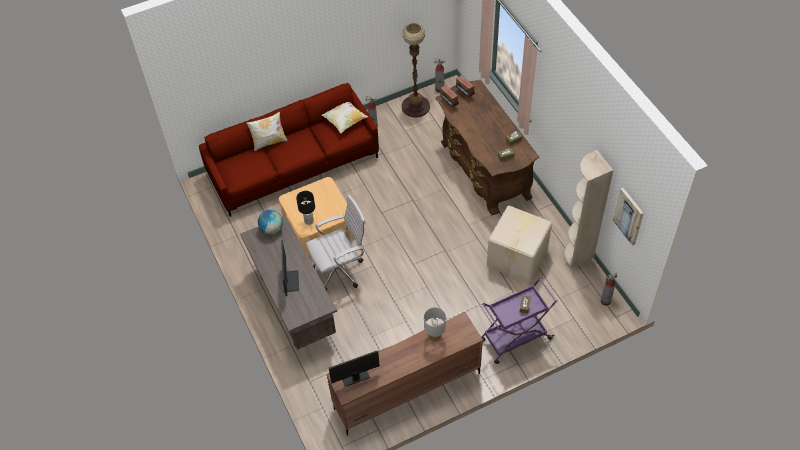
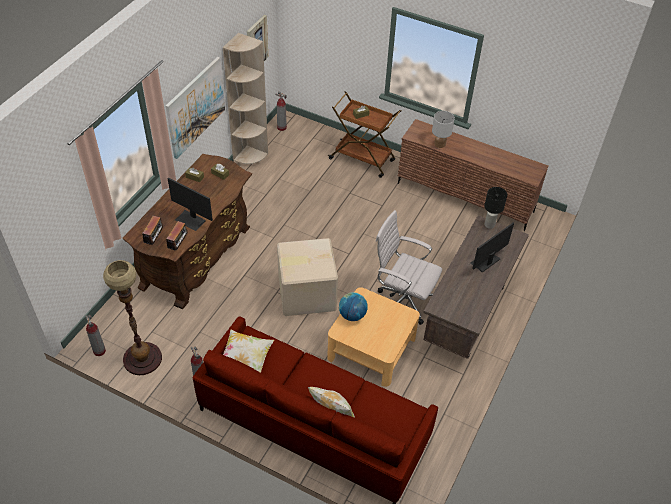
camera: 130 degrees left, 5 degrees down
globe [258,210,283,234] -> globe moved to [339,292,368,321]
black table lamp [296,191,315,225] -> black table lamp moved to [484,187,507,229]
monitor [329,350,380,387] -> monitor moved to [167,177,213,231]
purple cart [481,277,558,364] -> brown cart [327,91,401,178]
cardboard box [487,206,552,283] -> cardboard box moved to [277,238,338,316]
none -> picture [166,57,225,159]

